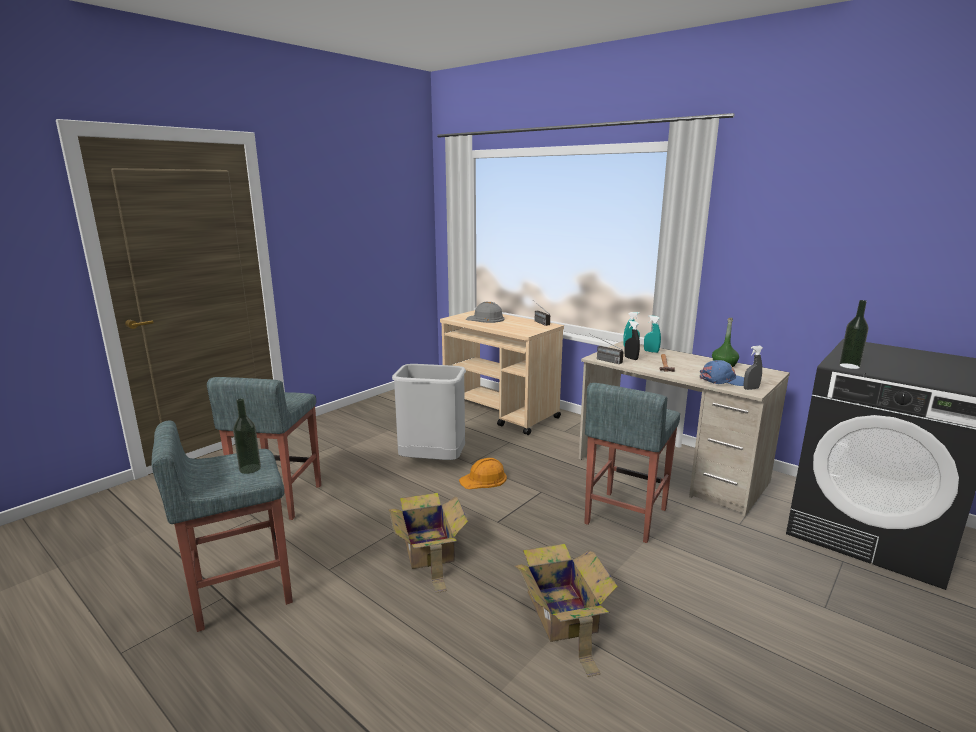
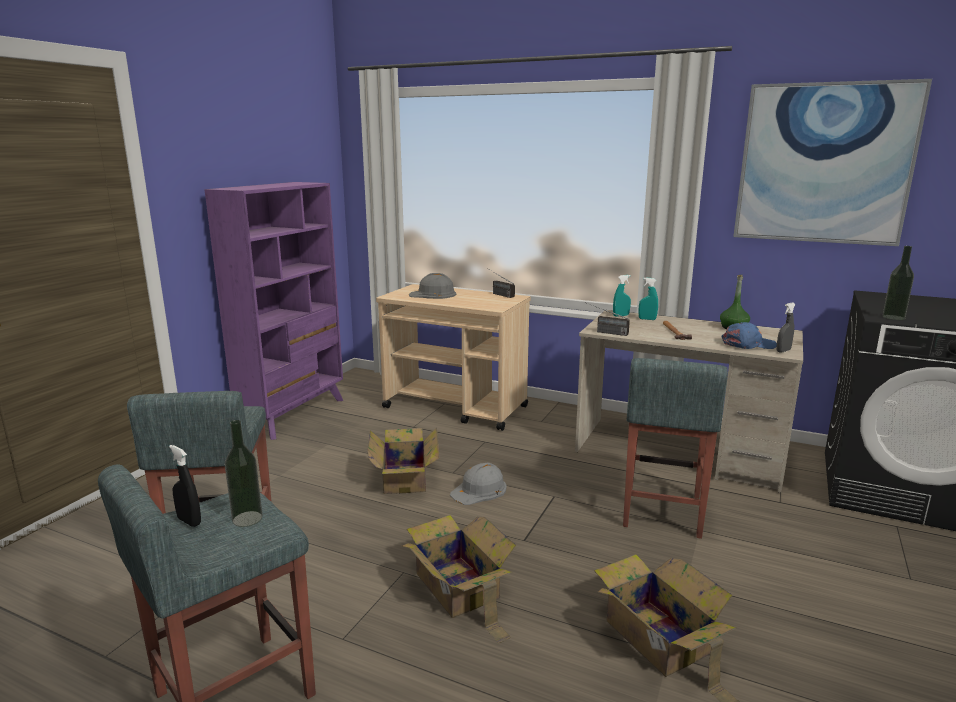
camera: 15 degrees left, 0 degrees up
grey trash can [392,364,466,460] -> cardboard box [368,428,439,494]
orange hard hat [459,458,507,489] -> grey hard hat [450,462,507,505]
black spray bottle [625,320,640,360] -> black spray bottle moved to [169,445,201,527]
none -> purple bookcase [204,182,343,440]
none -> picture [733,79,932,246]

